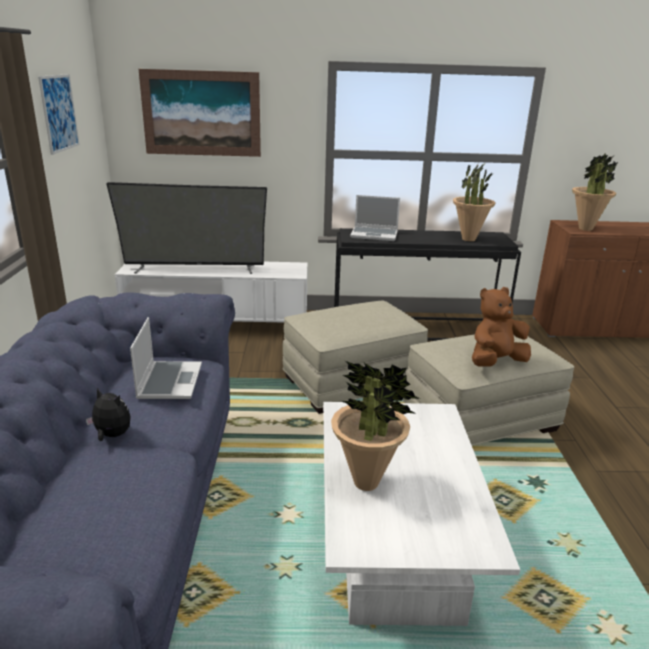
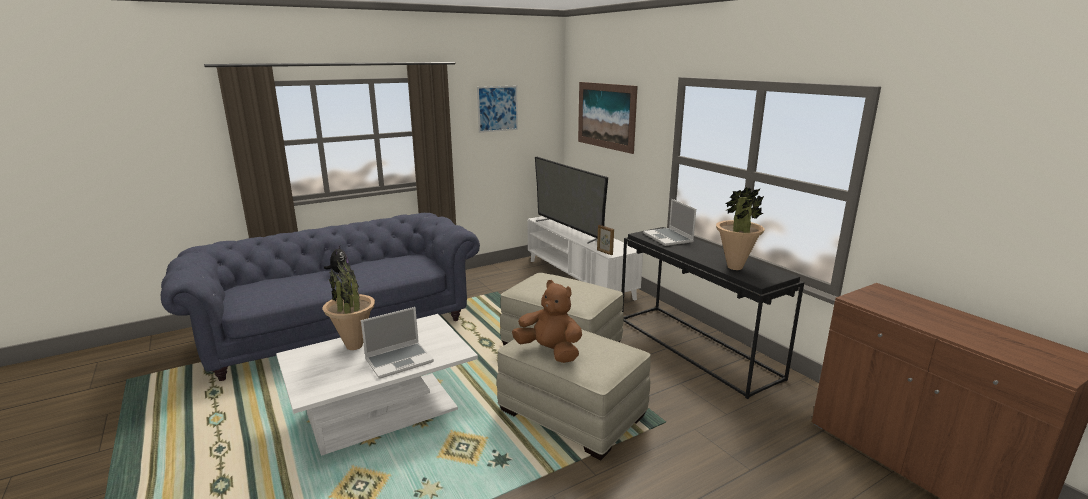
camera: 60 degrees right, 5 degrees down
laptop [130,317,202,399] -> laptop moved to [361,307,434,379]
potted plant [572,154,618,231] -> none
none -> picture frame [597,225,614,255]

